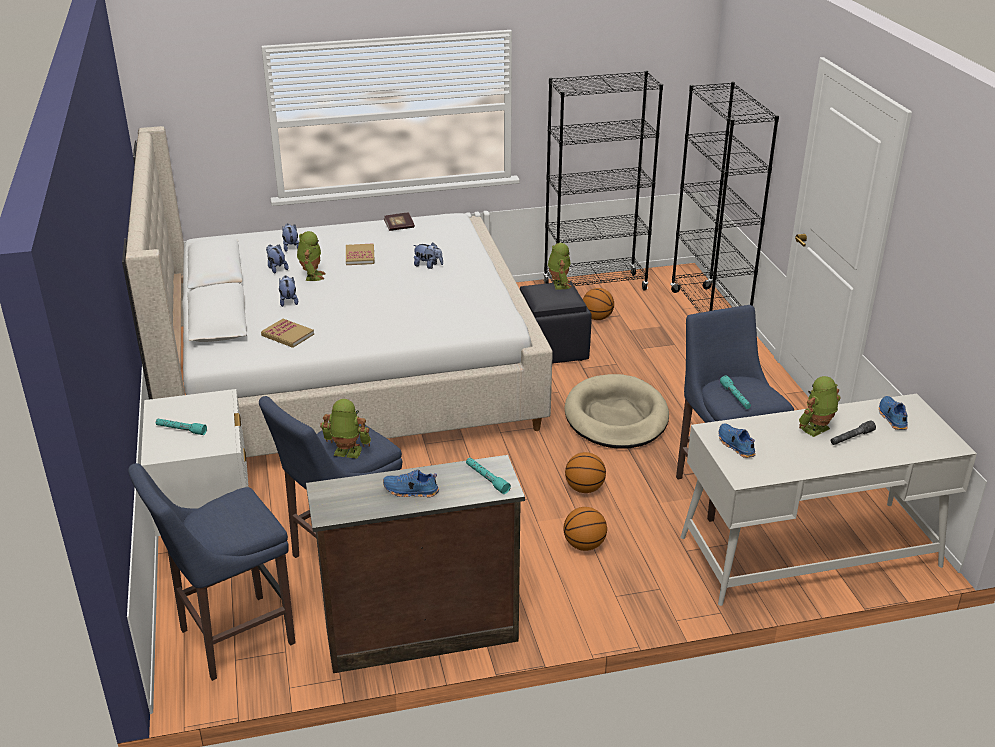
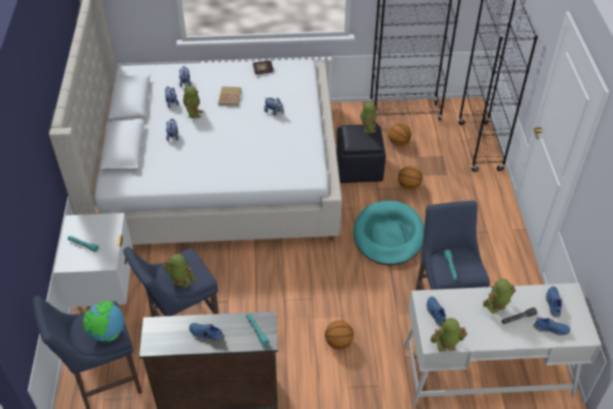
camera: 10 degrees right, 15 degrees up
book [261,319,314,348] -> none
beige dog bed [564,374,669,449] -> turquoise dog bed [353,201,424,265]
basketball [565,452,606,493] -> basketball moved to [398,166,422,190]
none -> globe [83,301,124,342]
none -> toy robot [431,318,467,352]
none -> blue shoe [533,317,571,336]

